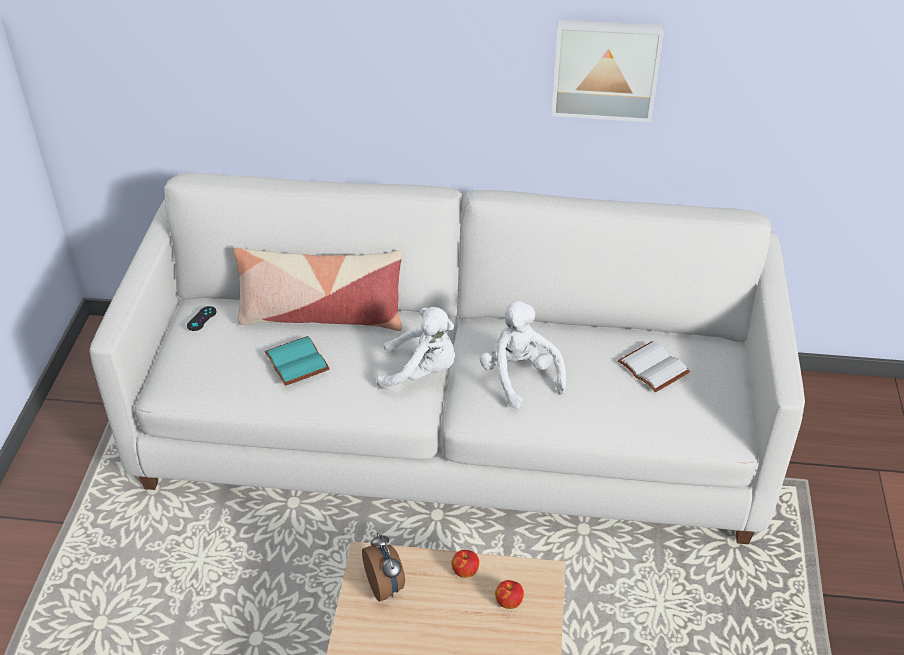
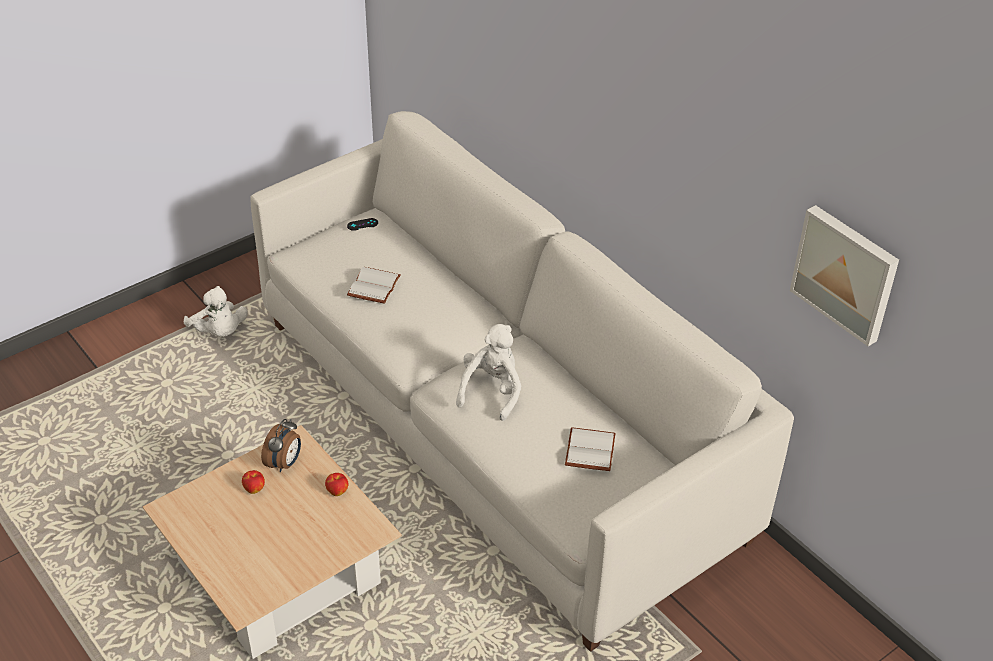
camera: 45 degrees right, 0 degrees up
pillow [234,247,402,331] -> none
turquoise book [264,336,330,386] -> white book [347,267,401,304]
white plush toy [377,307,455,390] -> white plush toy moved to [184,286,248,337]
apple [495,580,524,609] -> apple moved to [242,470,265,494]
picture [551,20,664,122] -> picture moved to [790,205,899,346]

